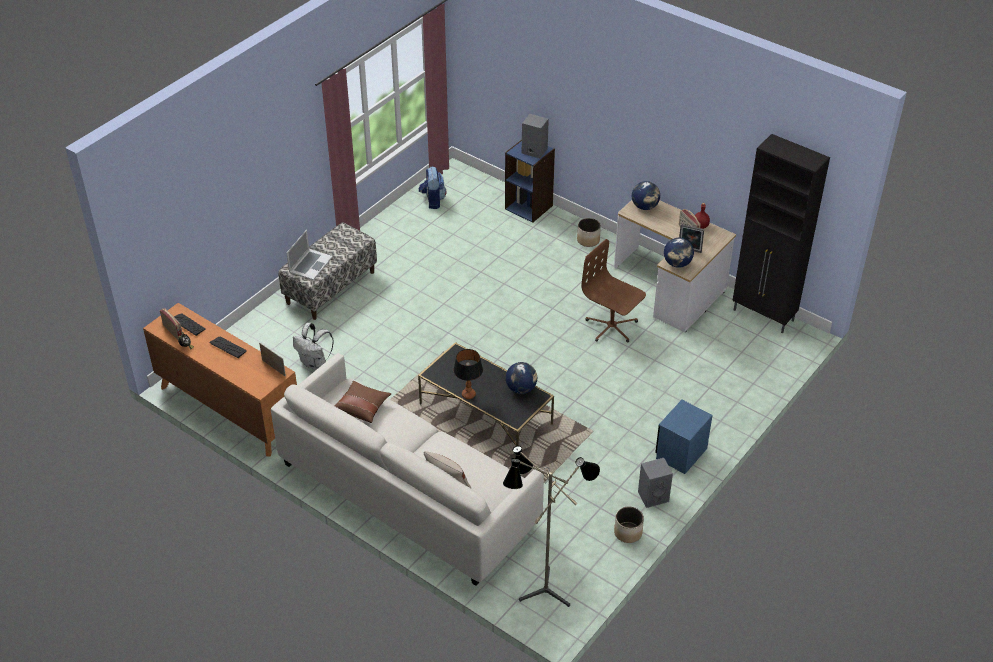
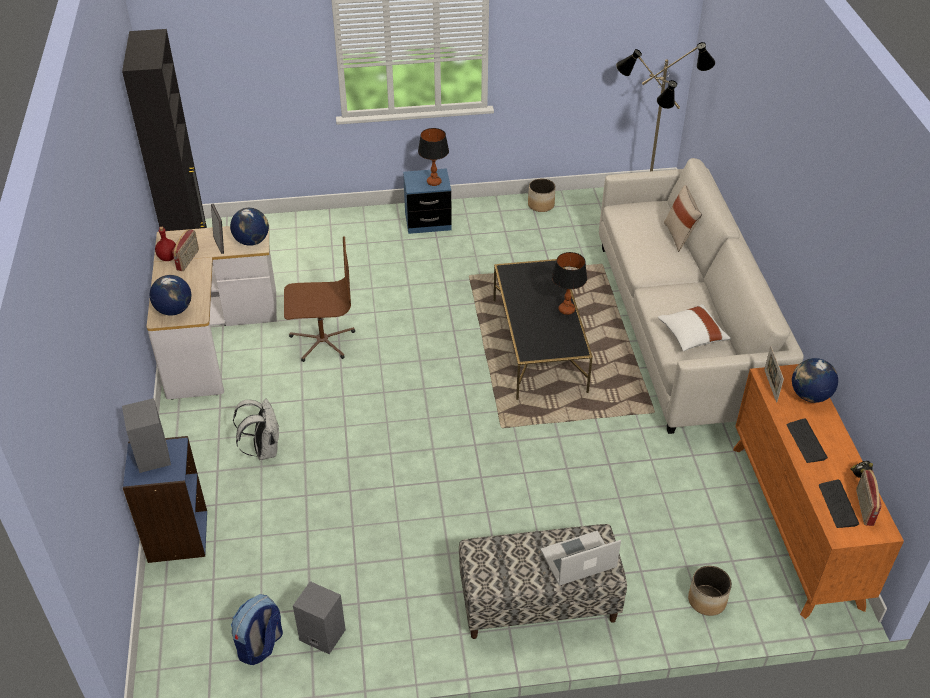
camera: 135 degrees left, 0 degrees up
white backpack [293,323,334,370] -> white backpack moved to [233,399,279,460]
brown pillow [334,381,391,423] -> white pillow [658,304,731,351]
globe [506,362,537,394] -> globe moved to [792,358,838,403]
planter [577,218,601,247] -> planter moved to [688,566,732,616]
brown office chair [581,239,646,343] -> brown office chair turned 90 degrees counterclockwise [284,236,355,362]
grey speaker [638,458,673,508] -> grey speaker moved to [293,581,346,654]
none -> table lamp [418,128,449,186]

